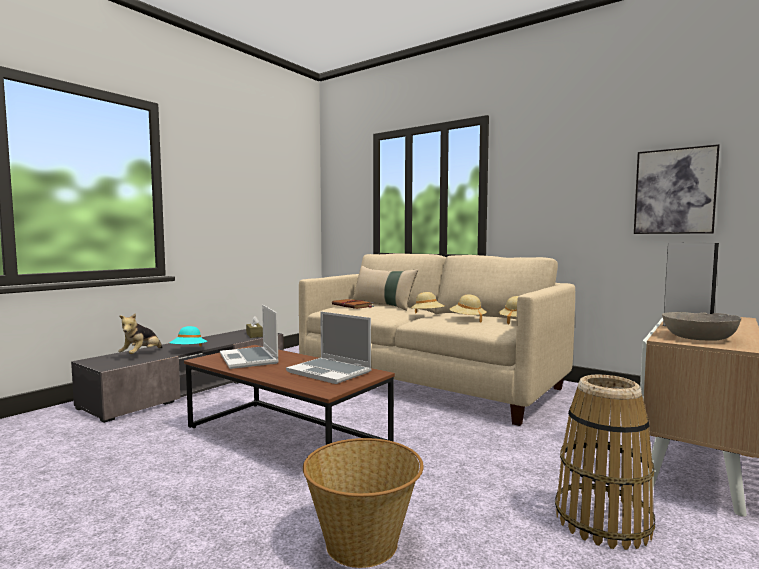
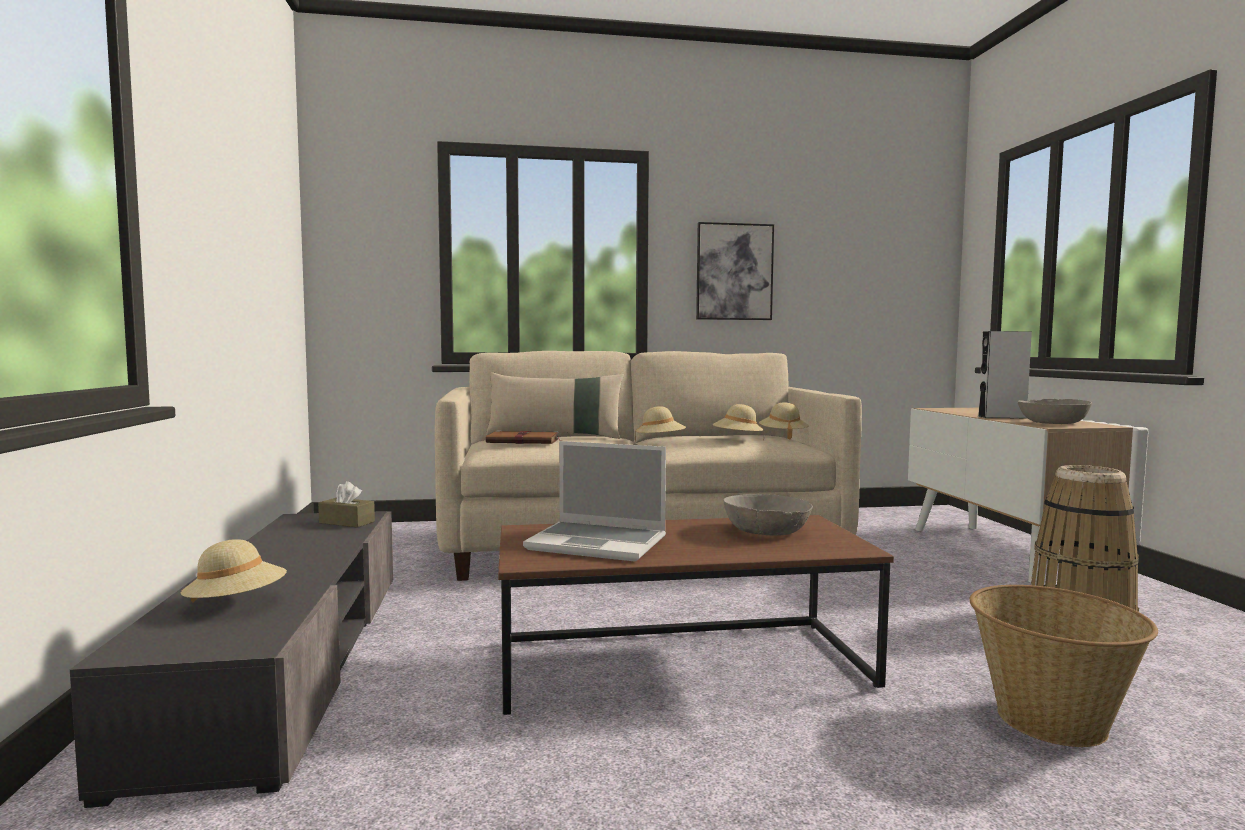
camera: 45 degrees left, 0 degrees up
plush toy [118,313,162,354] -> beige hat [181,539,287,603]
turquoise hat [169,326,207,347] -> none
laptop [286,312,372,384] -> grey bowl [723,494,813,536]
picture [634,144,720,234] -> picture moved to [696,222,774,320]

